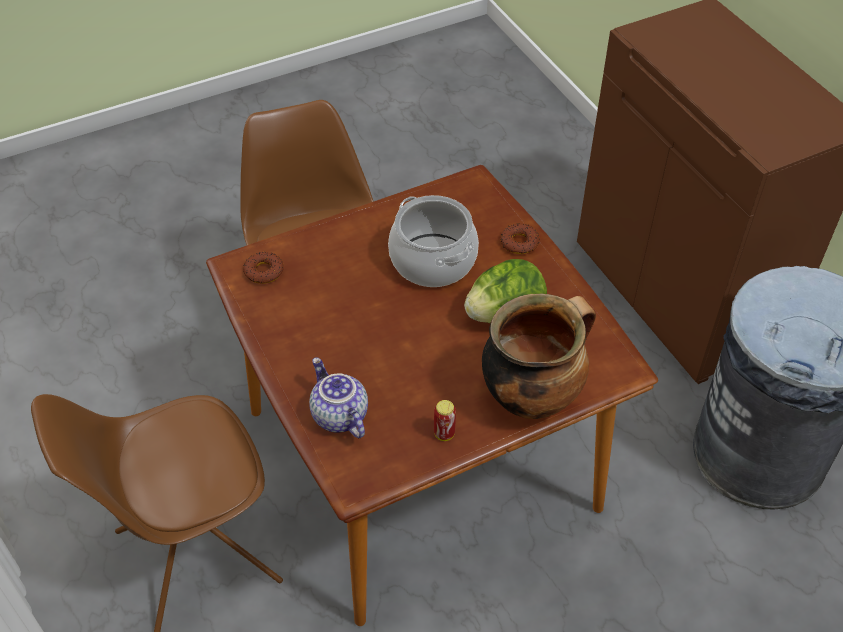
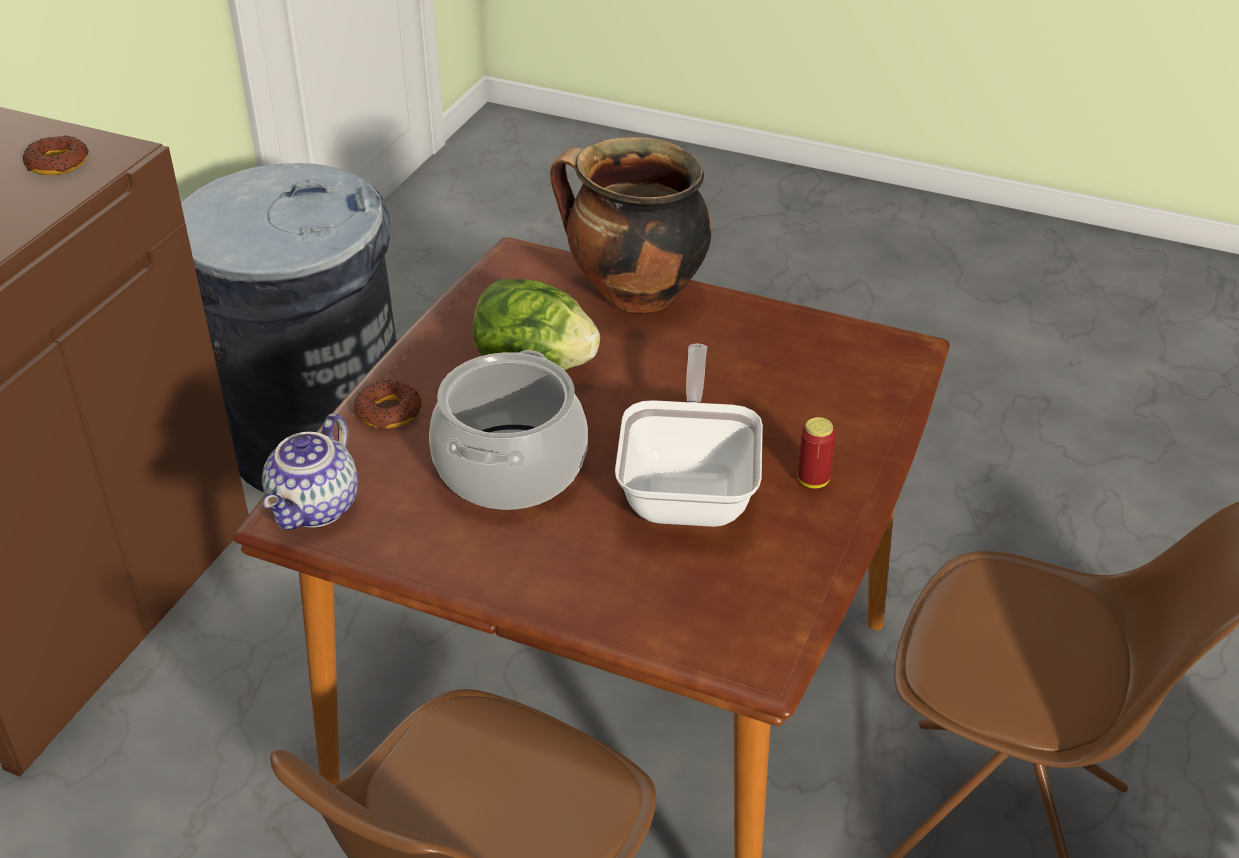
camera: 130 degrees left, 10 degrees down
donut [243,252,284,284] -> donut moved to [23,135,89,176]
teapot [309,357,368,438] -> teapot moved to [262,413,358,530]
can [434,400,456,441] -> can moved to [798,417,836,488]
none -> frying pan [615,344,763,527]

